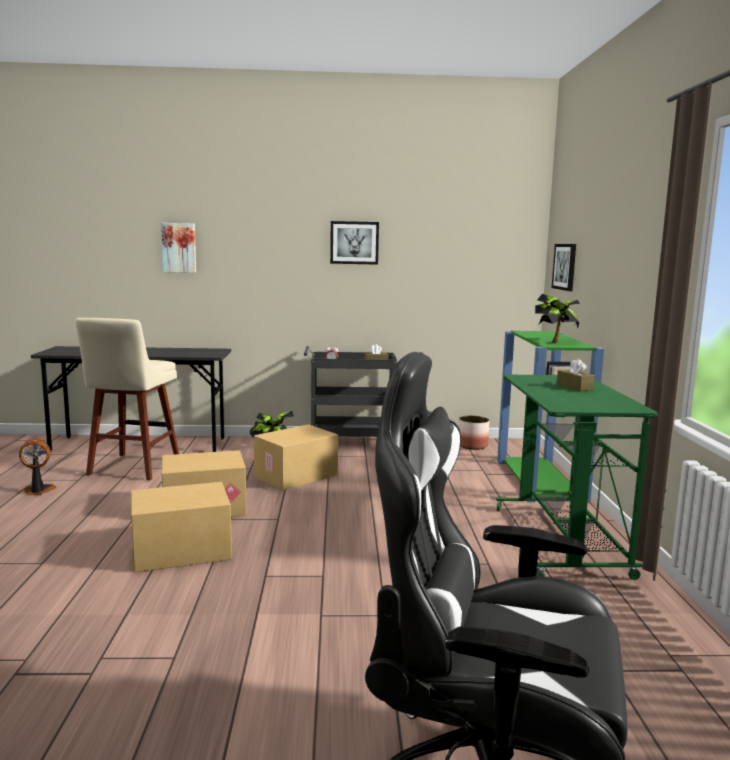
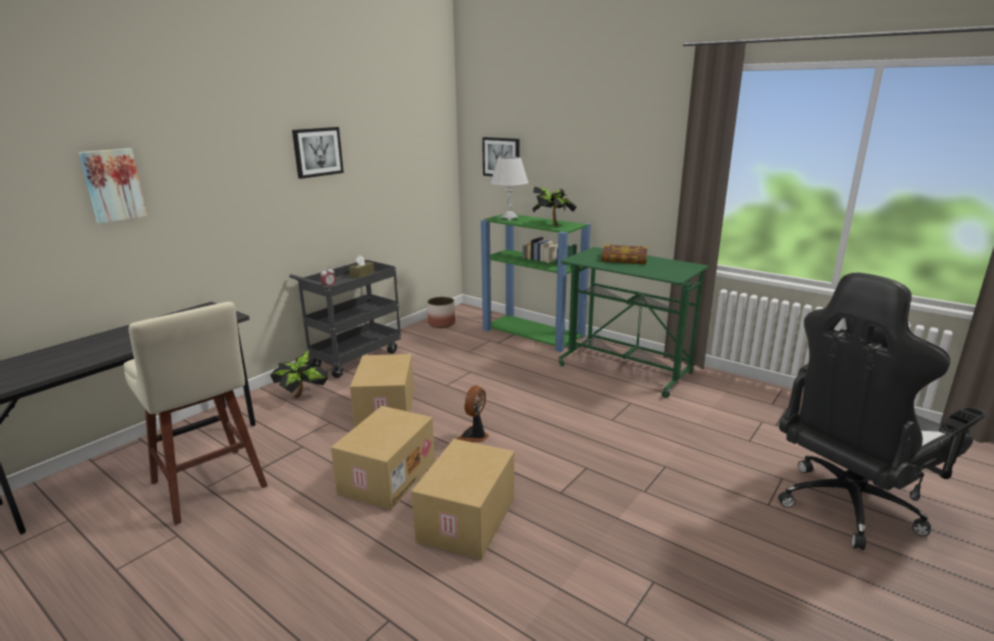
camera: 50 degrees left, 10 degrees up
fan [19,439,56,495] -> fan moved to [457,385,489,442]
brown tissue box [557,359,595,391] -> book [601,244,648,264]
none -> white table lamp [490,157,528,221]

